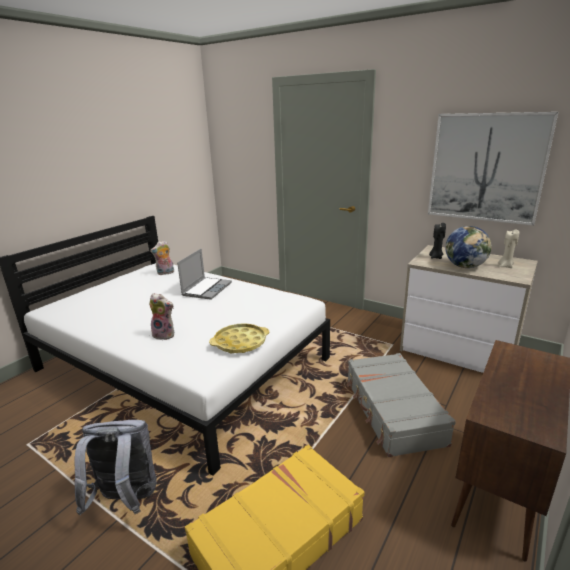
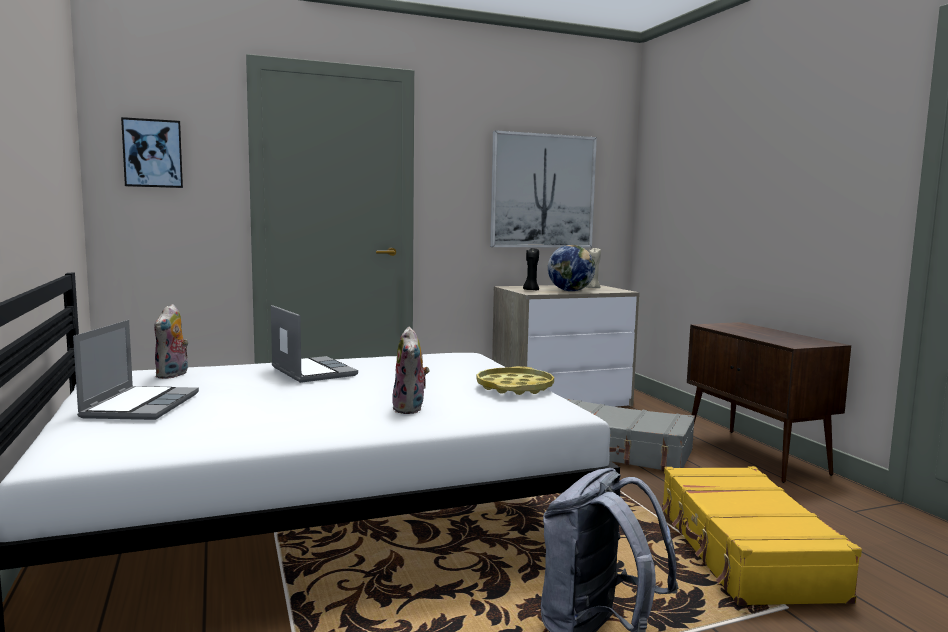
camera: 55 degrees left, 15 degrees down
plush toy [149,293,174,340] -> plush toy turned 120 degrees clockwise [392,327,430,414]
none -> laptop [73,320,199,420]
none -> picture [121,117,183,188]

